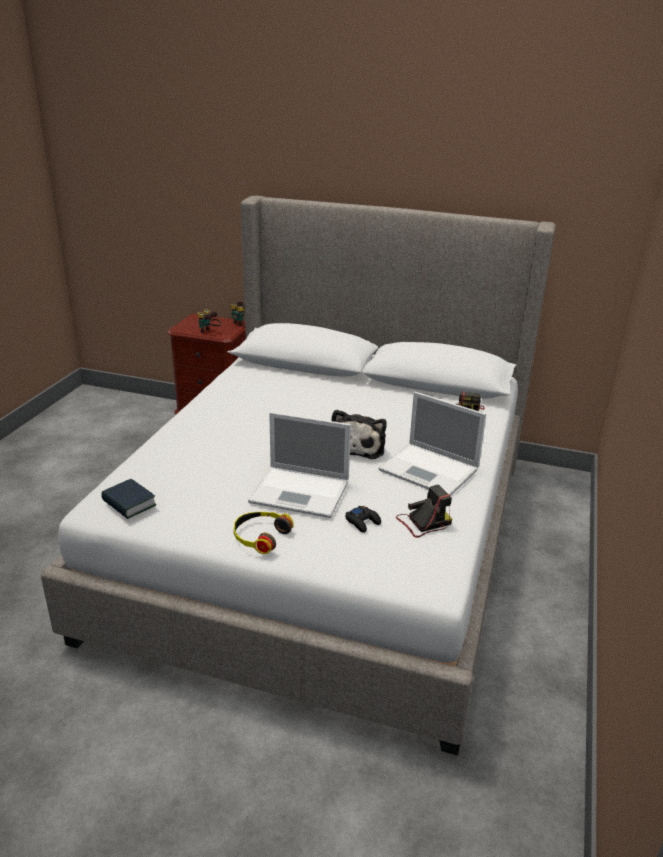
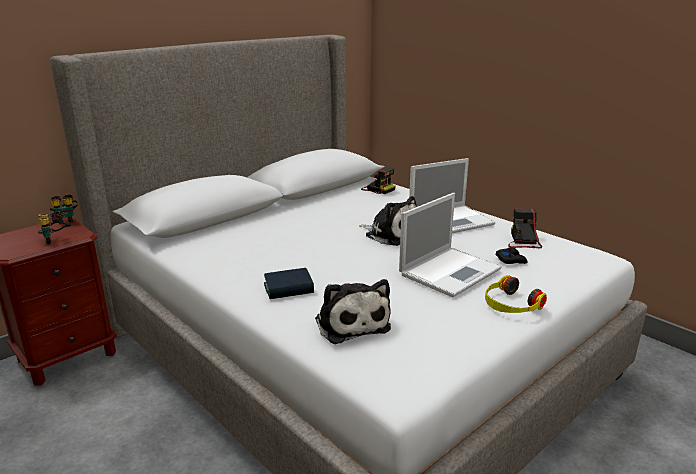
camera: 60 degrees left, 5 degrees down
book [101,479,157,519] -> book moved to [264,268,314,299]
none -> plush toy [315,279,391,344]

